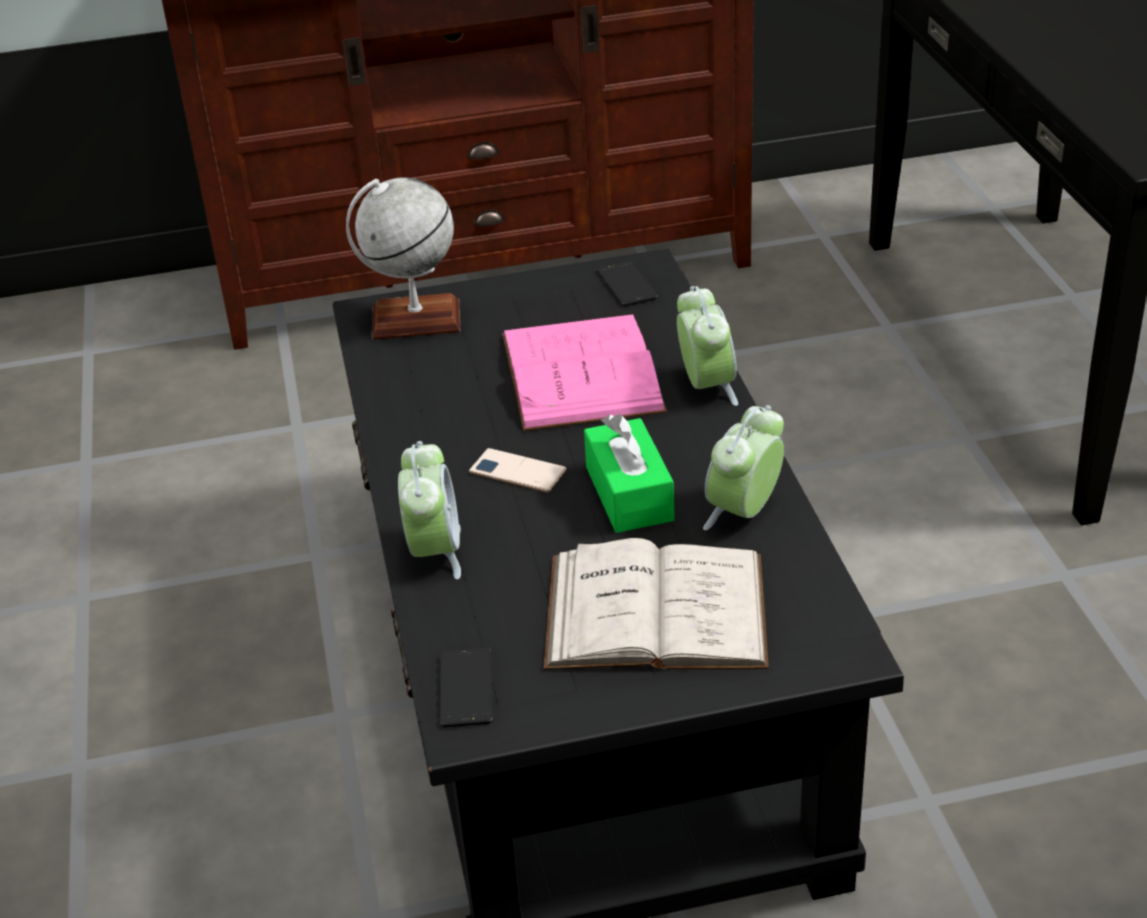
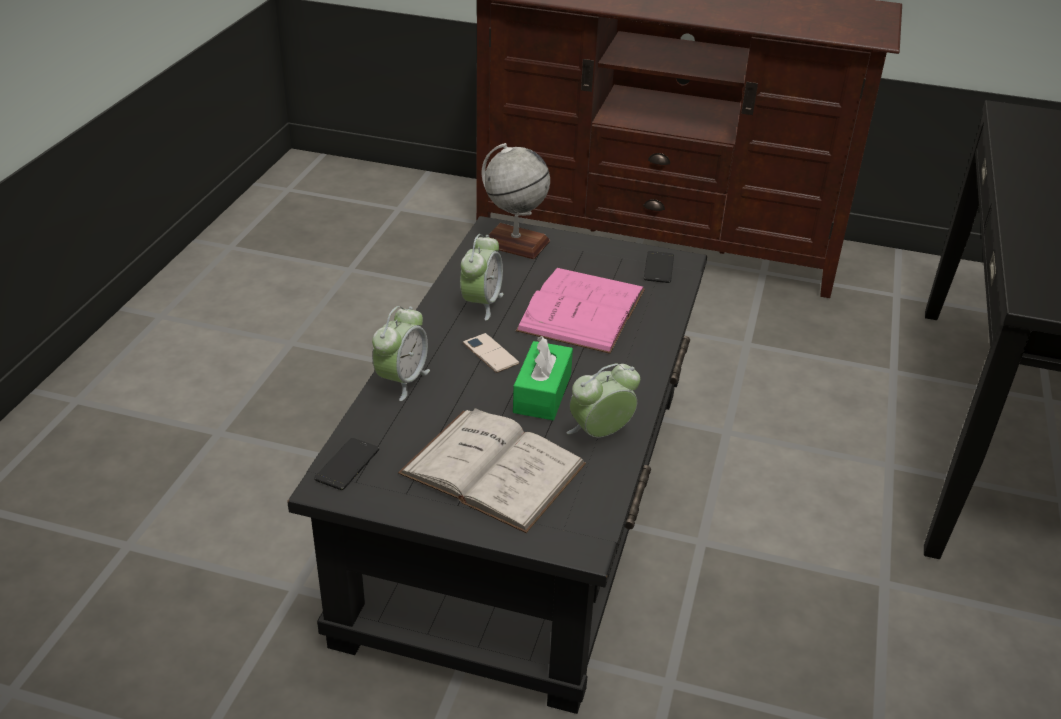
camera: 25 degrees right, 0 degrees up
alarm clock [677,286,738,406] -> alarm clock moved to [460,234,504,321]

